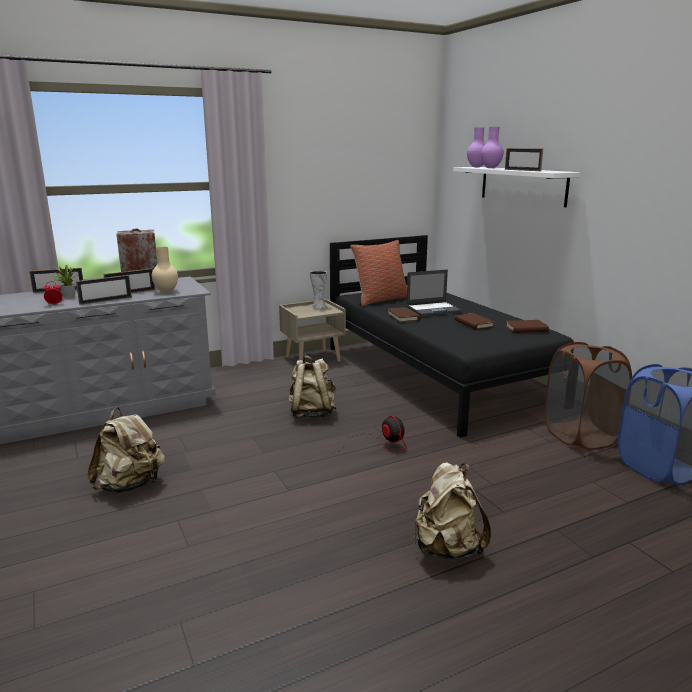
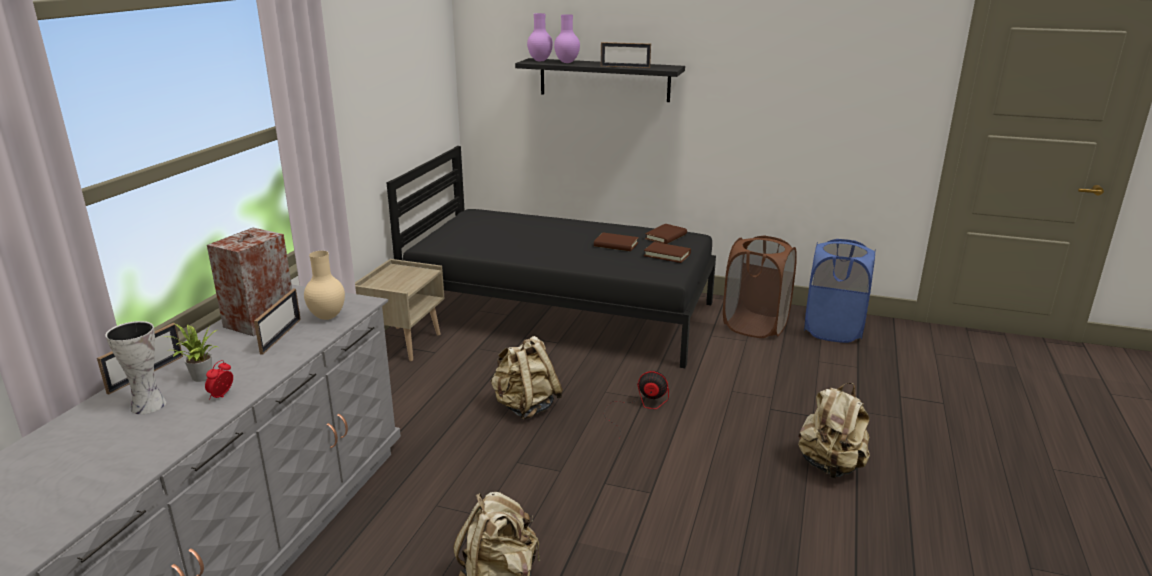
camera: 45 degrees left, 5 degrees up
picture frame [76,275,132,305] -> none
vase [310,271,327,309] -> vase moved to [106,321,167,414]
pillow [350,240,407,306] -> none
brown book [387,307,421,323] -> brown book moved to [644,242,691,263]
laptop [406,269,462,316] -> none
white shelf [453,167,581,207] -> black shelf [515,58,685,102]

